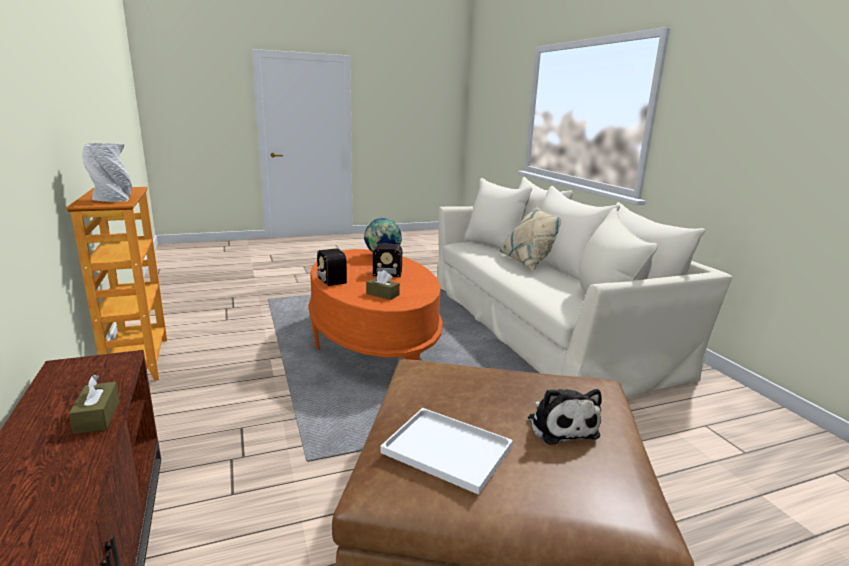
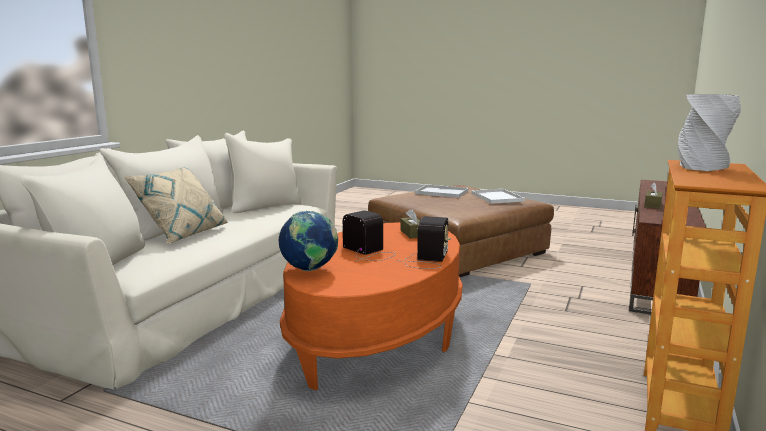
camera: 135 degrees left, 5 degrees down
plush toy [528,389,602,445] -> white tray [415,185,469,198]

